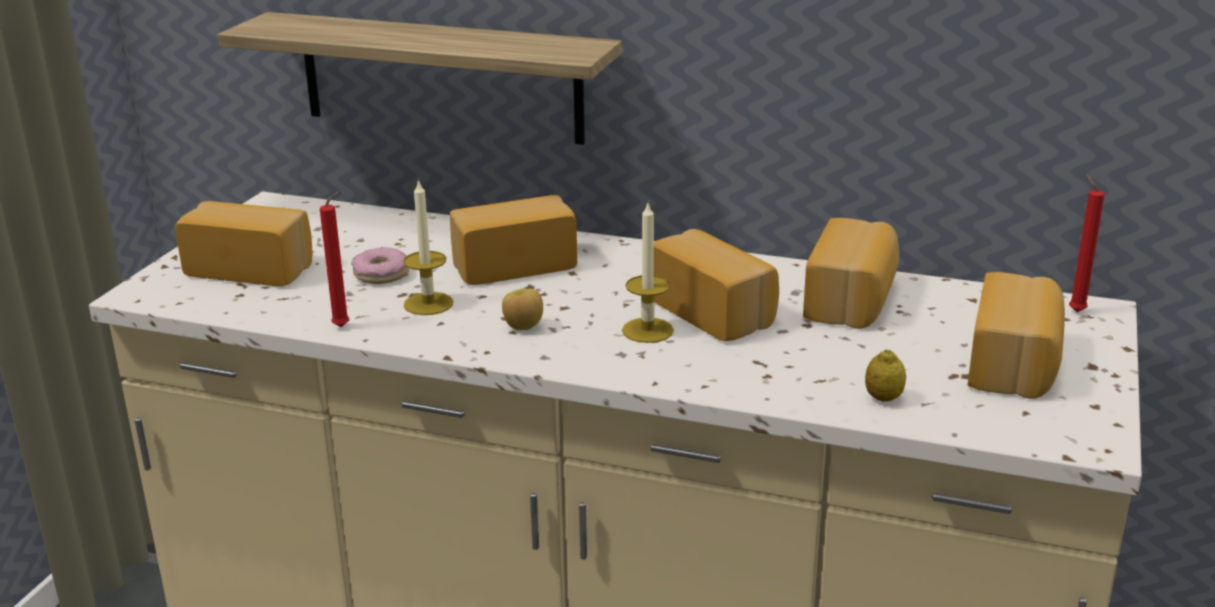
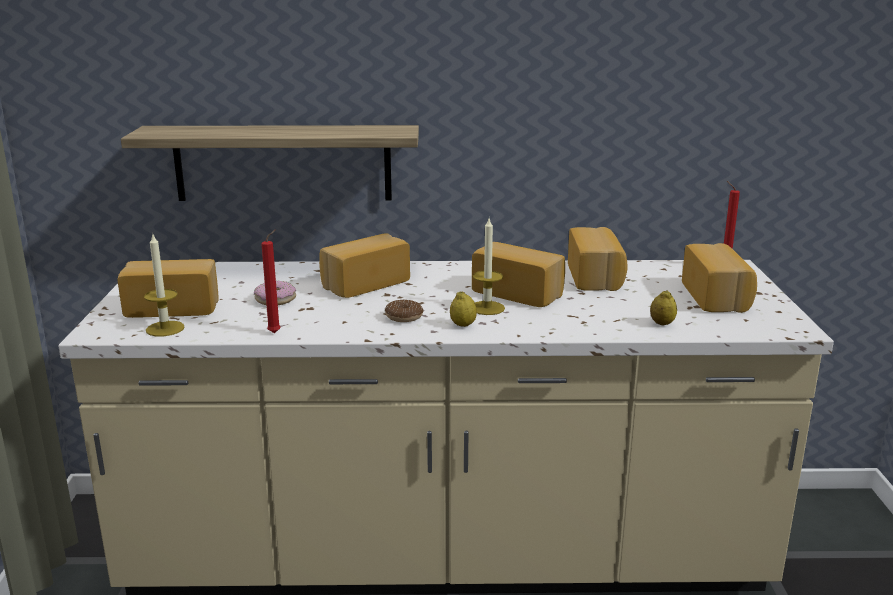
camera: 20 degrees left, 5 degrees down
candle [404,179,453,315] -> candle moved to [144,235,185,336]
apple [502,289,543,330] -> donut [385,300,424,322]
none -> lemon [450,292,477,327]

